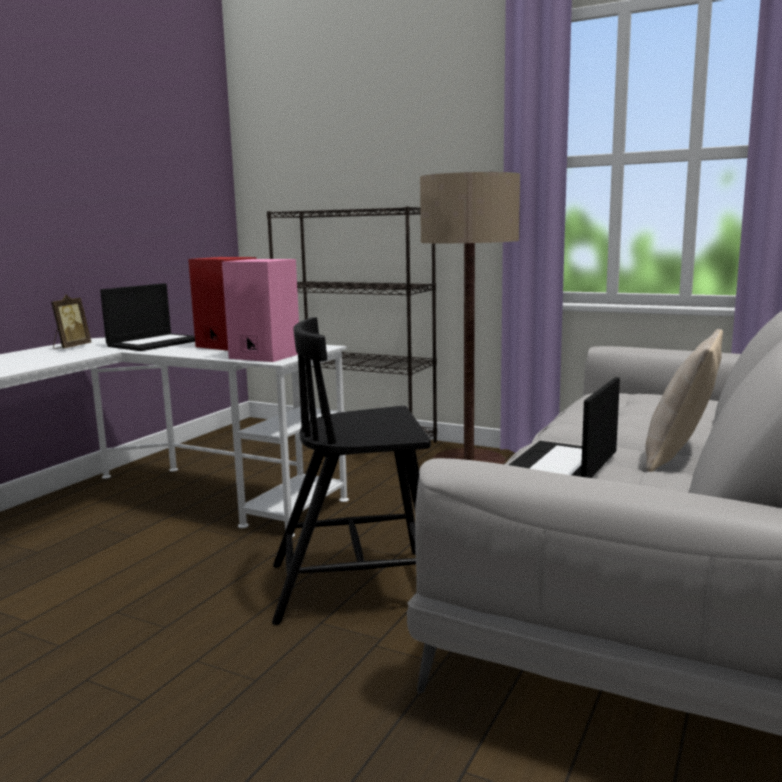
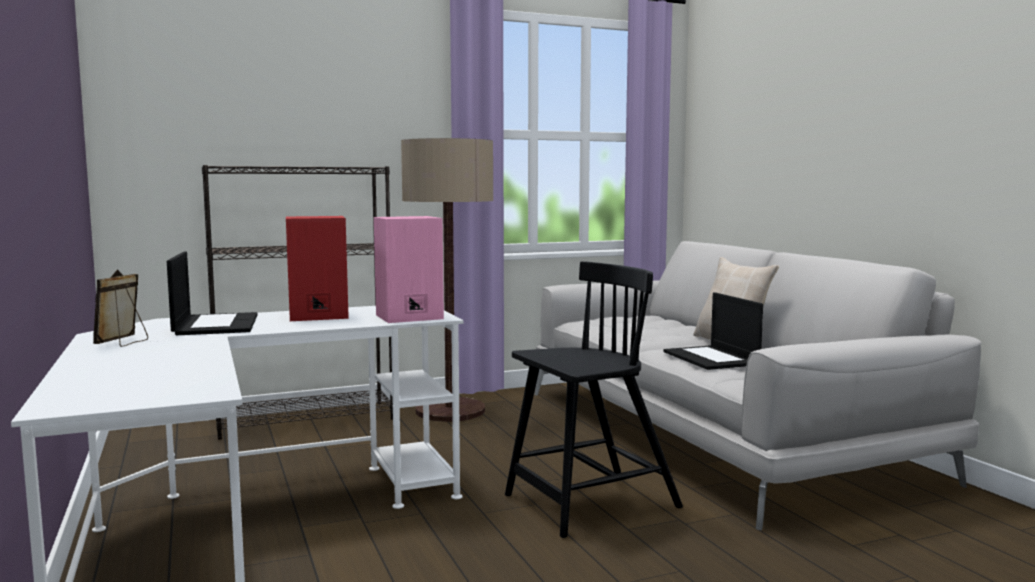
camera: 50 degrees left, 5 degrees down
picture frame [51,294,91,349] -> picture frame turned 135 degrees counterclockwise [93,269,148,347]
black chair [272,317,431,625] -> black chair turned 150 degrees counterclockwise [505,261,683,538]

